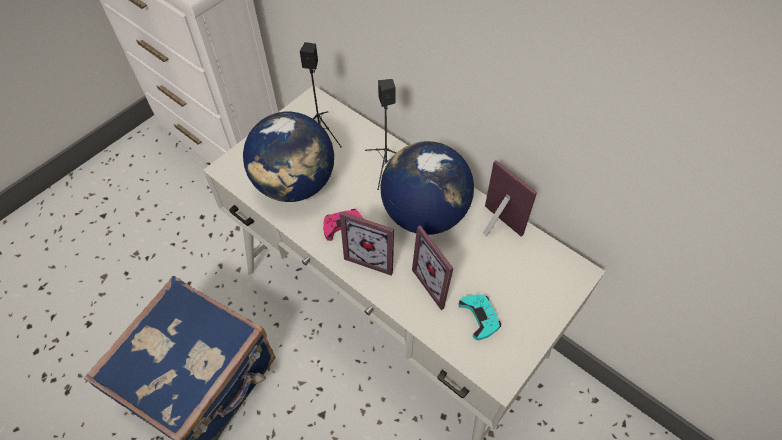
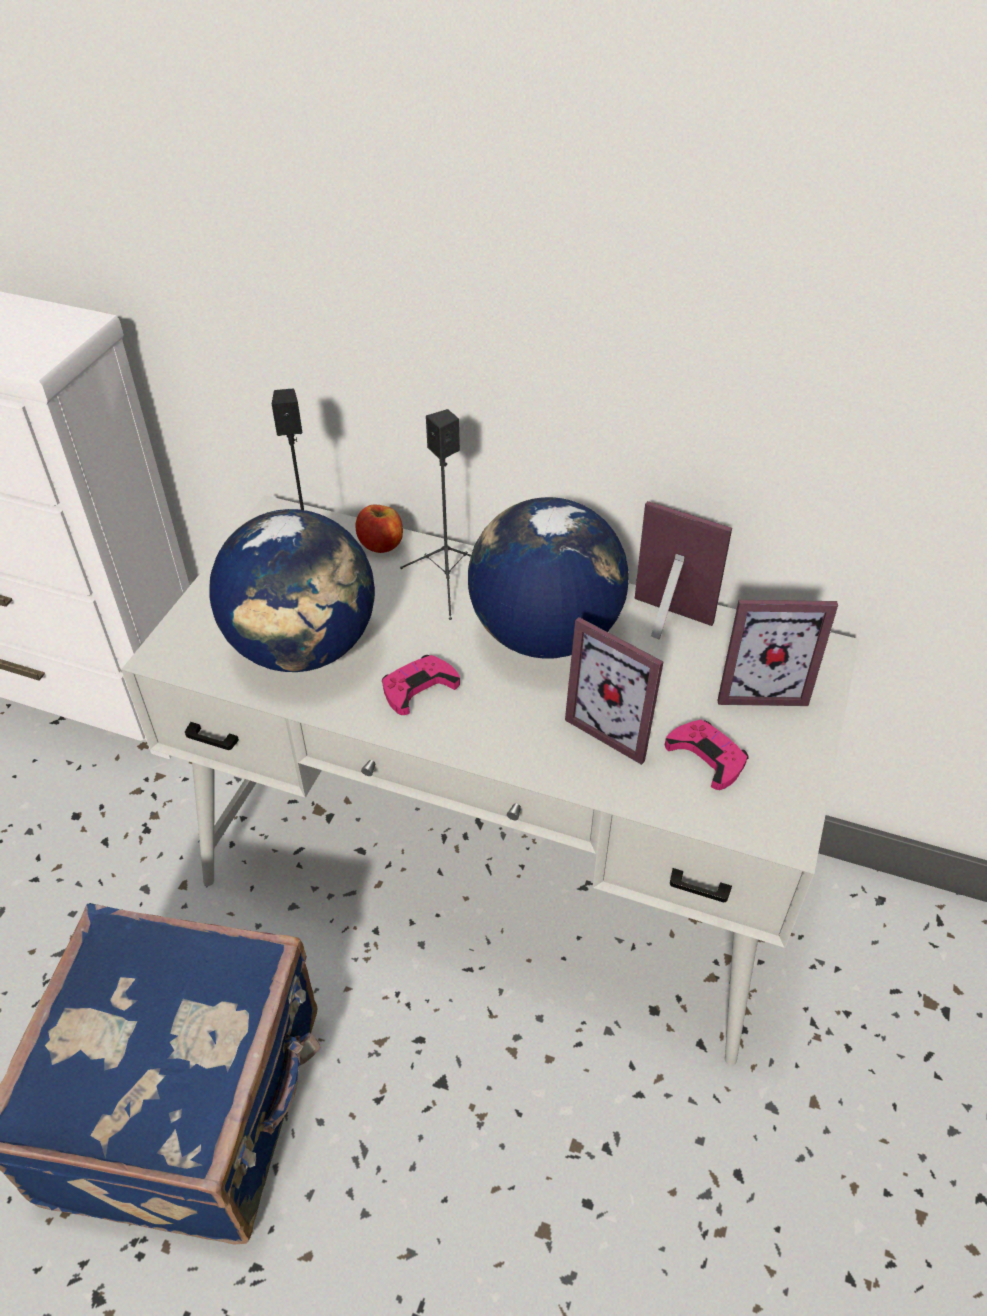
camera: 20 degrees left, 10 degrees down
picture frame [340,212,394,276] -> picture frame moved to [717,600,838,706]
turquoise game controller [458,295,501,340] -> pink game controller [665,720,749,790]
none -> apple [356,505,403,553]

